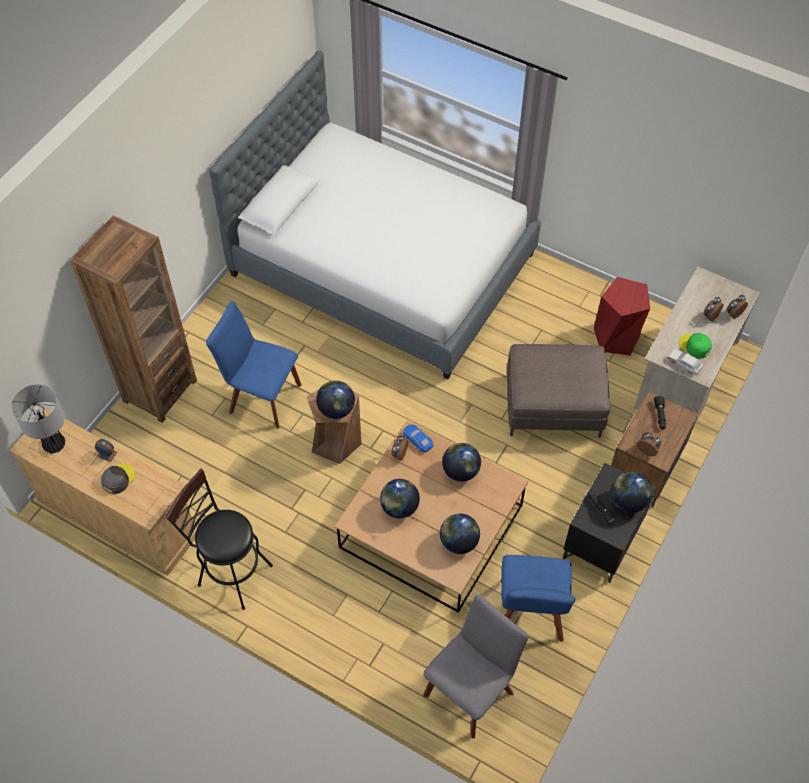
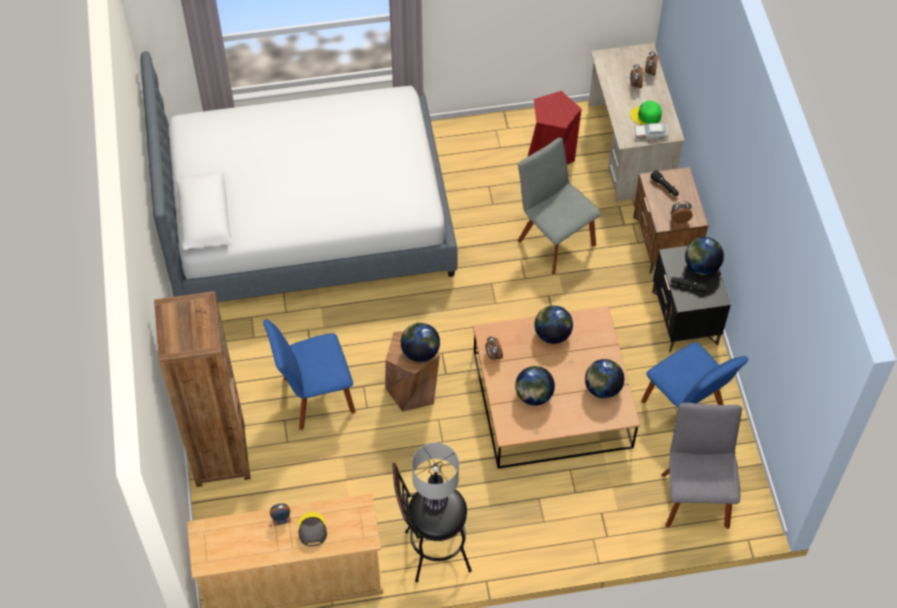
camera: 40 degrees left, 0 degrees up
table lamp [11,384,65,454] -> table lamp moved to [412,443,459,511]
blue toy car [403,425,433,452] -> none
brown ottoman [507,344,610,438] -> grey chair [518,138,601,274]

